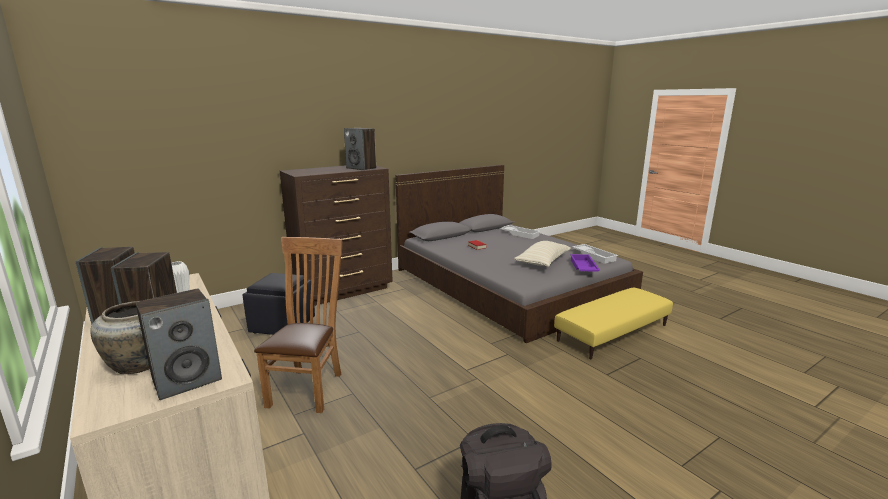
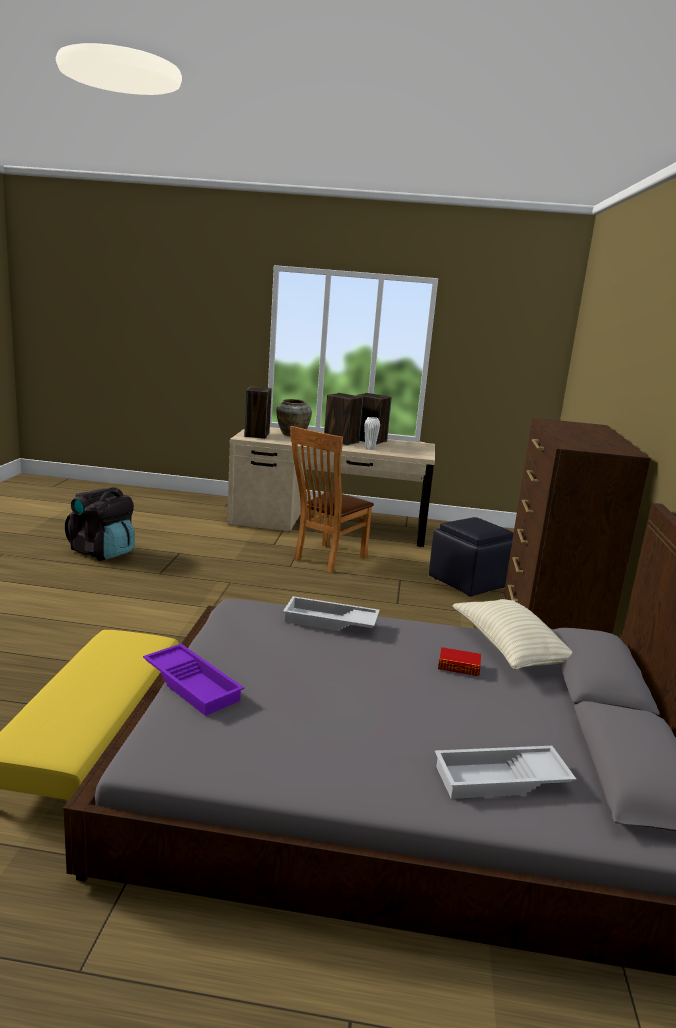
camera: 130 degrees right, 0 degrees up
brown chair [254,237,342,413] -> brown chair turned 75 degrees clockwise [290,426,374,572]
speaker [344,128,376,170] -> none
beige pillow [514,241,571,267] -> beige pillow moved to [453,599,572,670]
white tray [572,244,618,264] -> white tray moved to [283,596,379,631]

